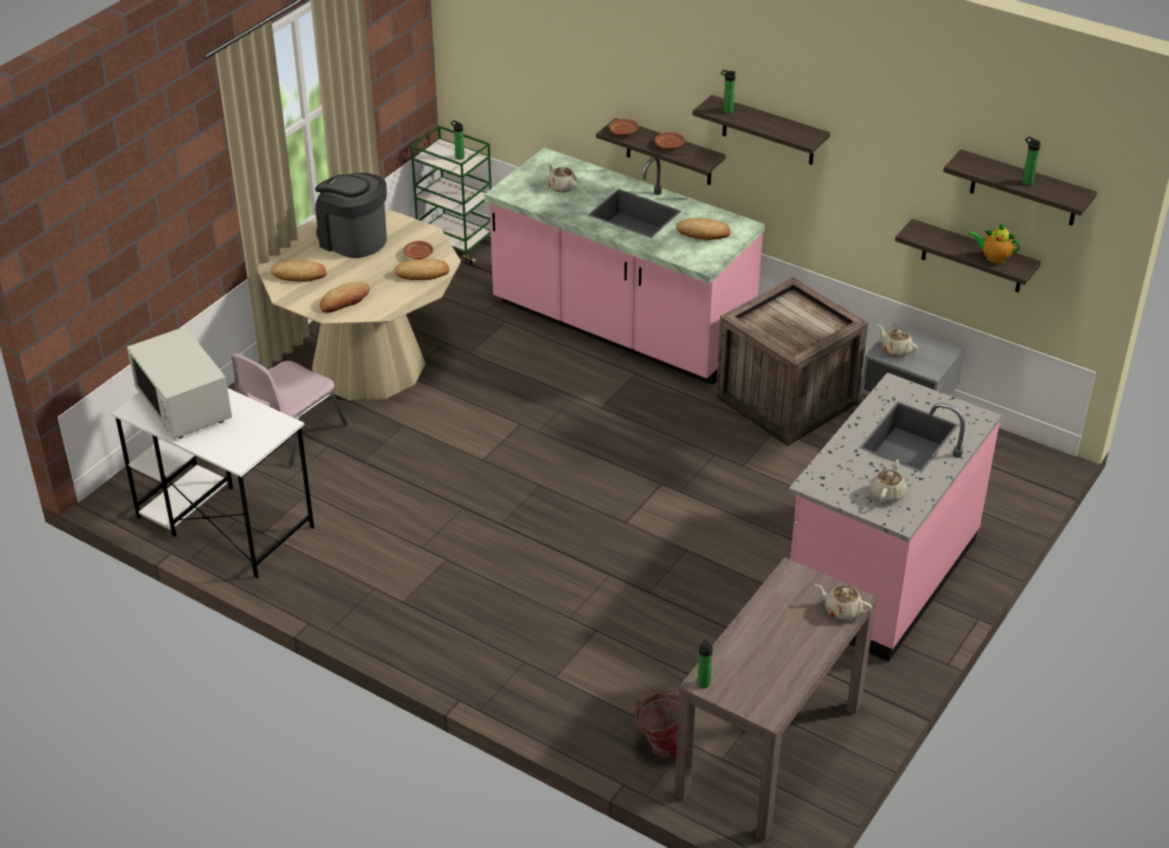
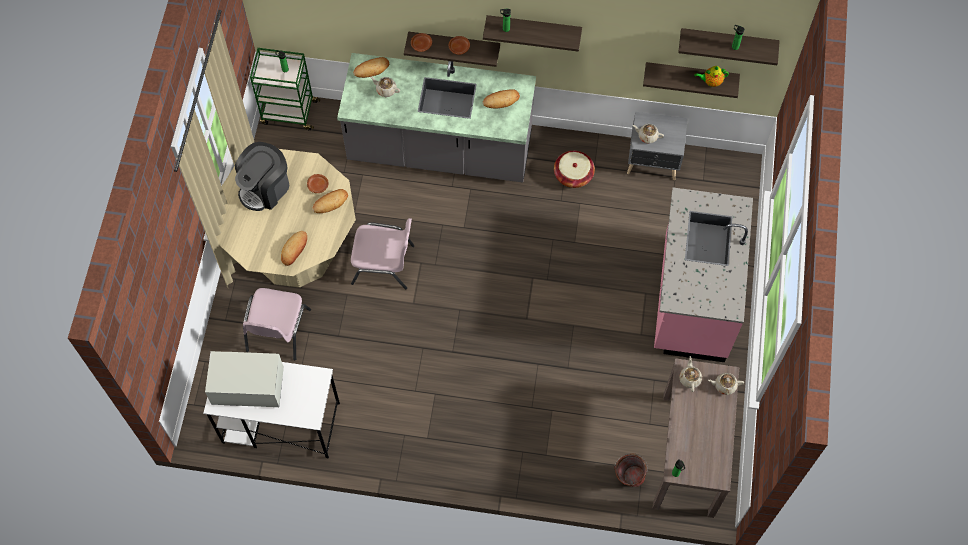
camera: 25 degrees left, 25 degrees up
white microwave [127,327,232,439] -> white microwave turned 150 degrees clockwise [205,351,284,407]
bread [271,260,327,282] -> bread moved to [353,57,389,78]
coffee machine [315,173,387,258] -> coffee machine turned 60 degrees counterclockwise [235,142,289,211]
pink counter [484,147,765,385] -> grey counter [337,53,536,182]
crate [716,277,868,446] -> basket [554,151,595,188]
beige teapot [870,459,906,503] -> beige teapot moved to [679,356,702,392]
none -> pink chair [351,218,414,290]

